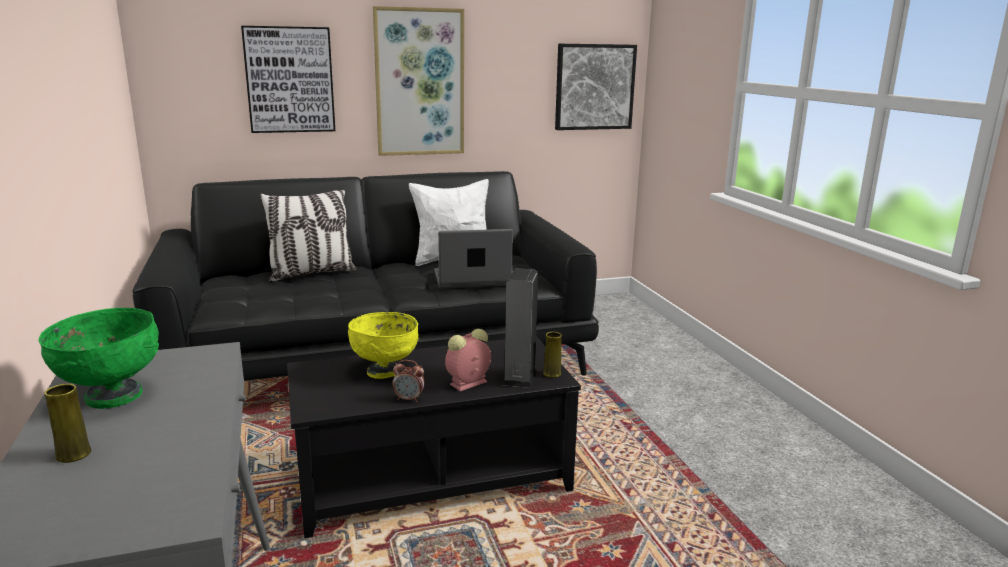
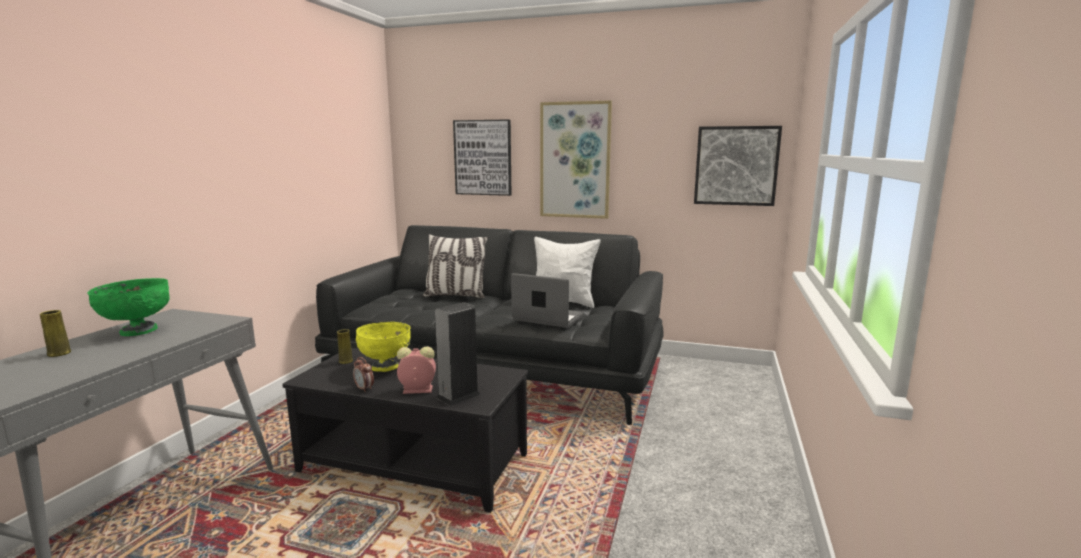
camera: 35 degrees right, 5 degrees down
yellow vase [543,332,562,378] -> yellow vase moved to [337,329,353,364]

